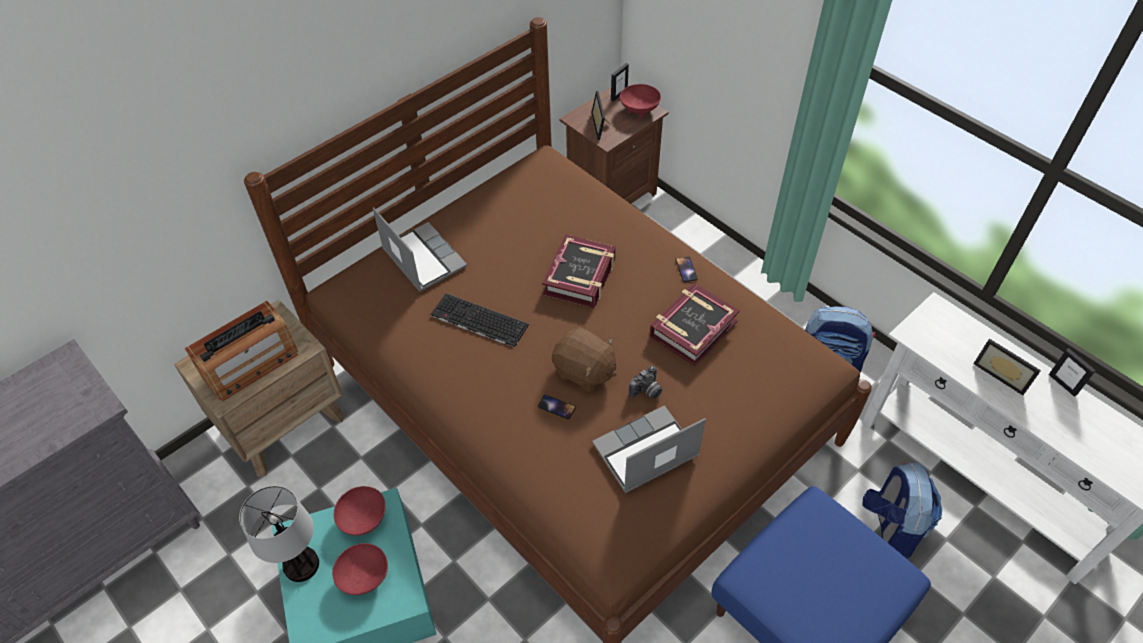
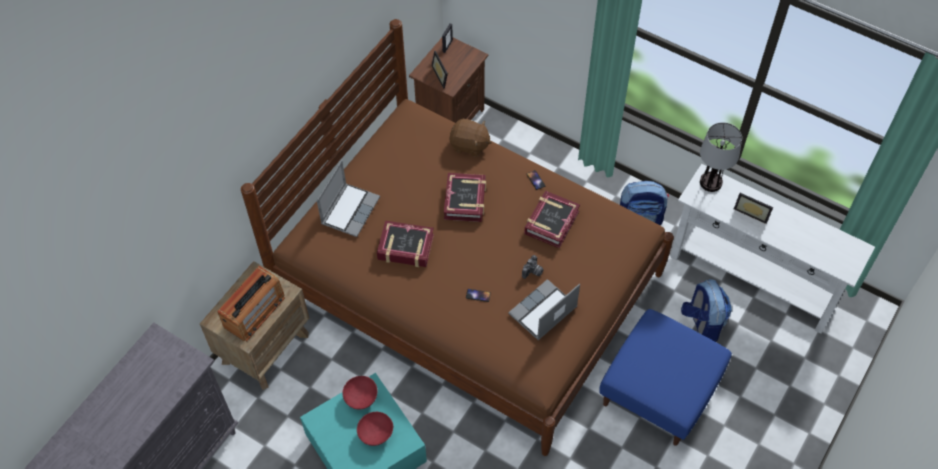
camera: 15 degrees left, 5 degrees up
table lamp [239,486,319,582] -> table lamp moved to [700,122,742,192]
laptop [373,207,467,292] -> laptop turned 75 degrees clockwise [317,160,380,237]
keyboard [431,293,529,347] -> book [377,221,434,267]
brown plush toy [552,328,617,392] -> brown plush toy moved to [449,119,492,157]
red bowl [620,84,661,118] -> none
picture frame [1049,348,1096,397] -> none

